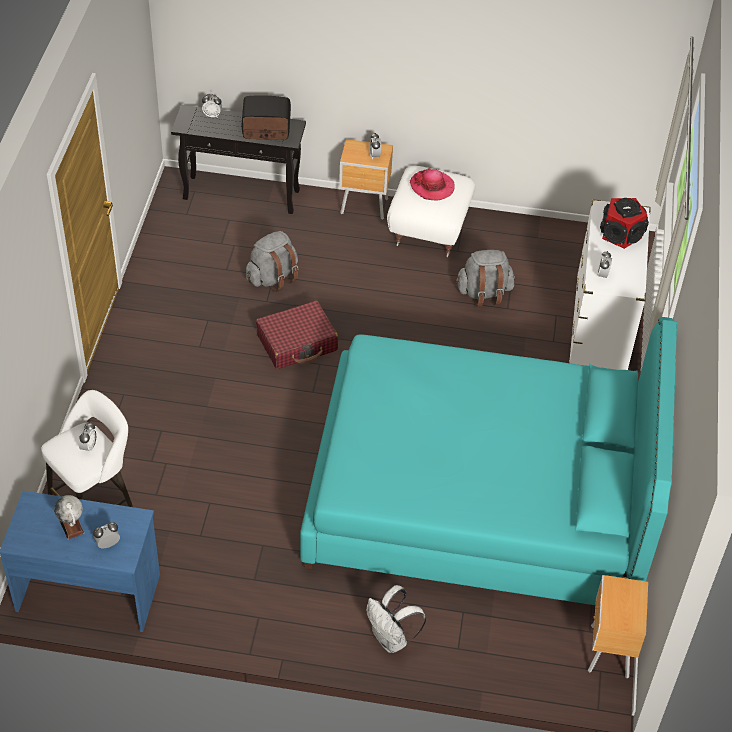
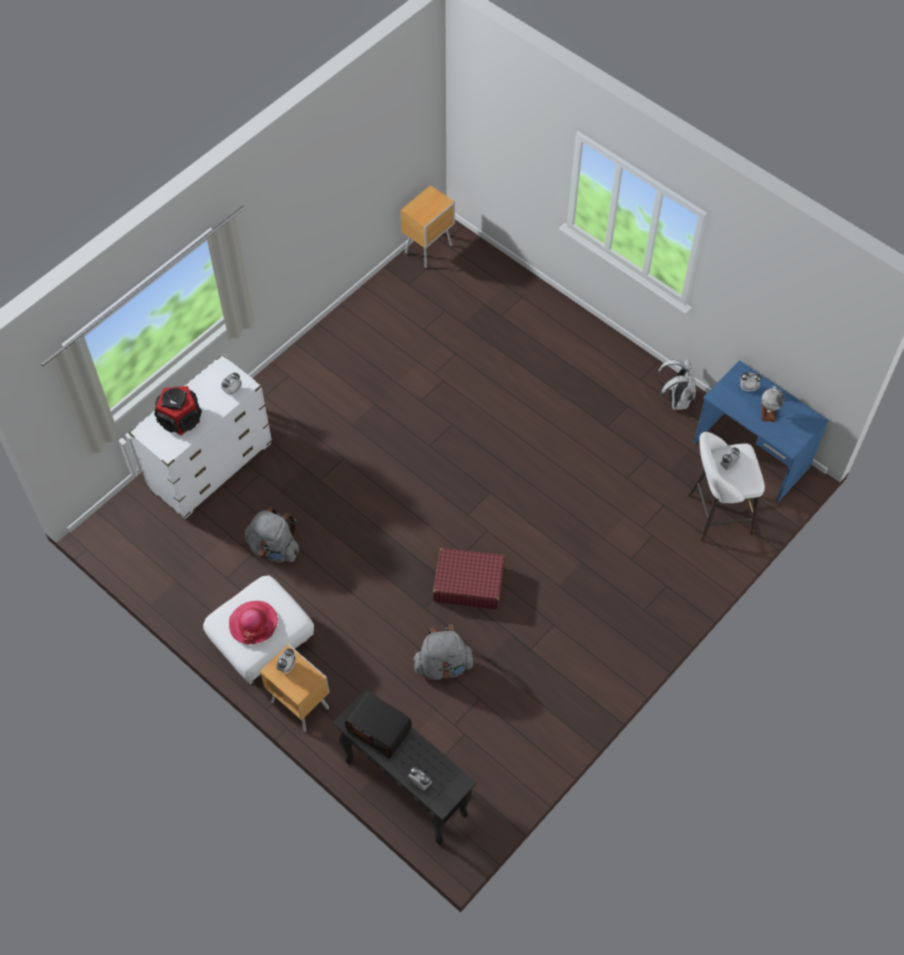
camera: 145 degrees left, 10 degrees up
turquoise bed [300,317,677,605] -> none
white backpack [366,585,426,653] -> white backpack moved to [657,359,696,410]

